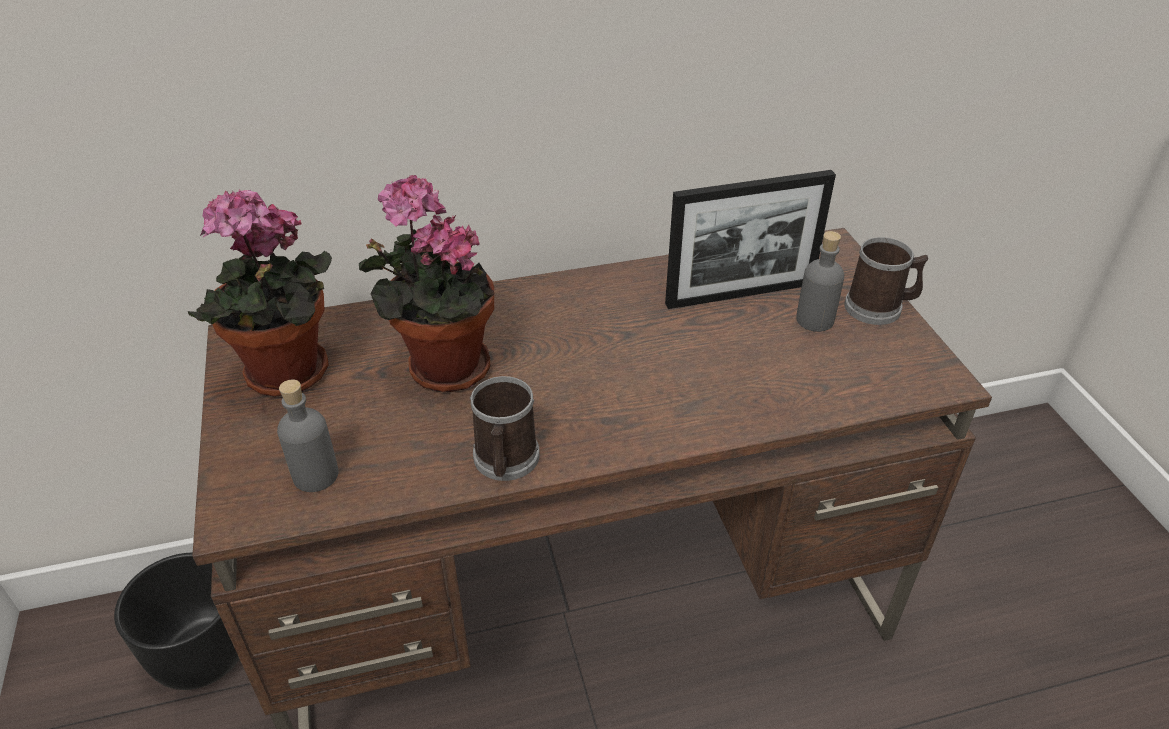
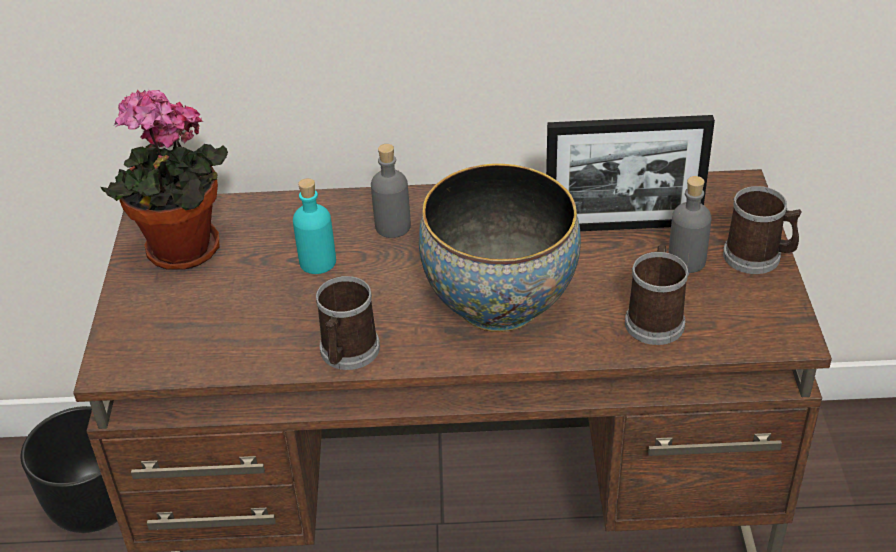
camera: 15 degrees right, 0 degrees up
grey bottle [277,379,339,492] -> grey bottle moved to [371,144,411,238]
potted plant [359,175,494,392] -> turquoise bottle [293,178,336,274]
none -> bowl [419,164,581,332]
none -> mug [625,244,689,345]

